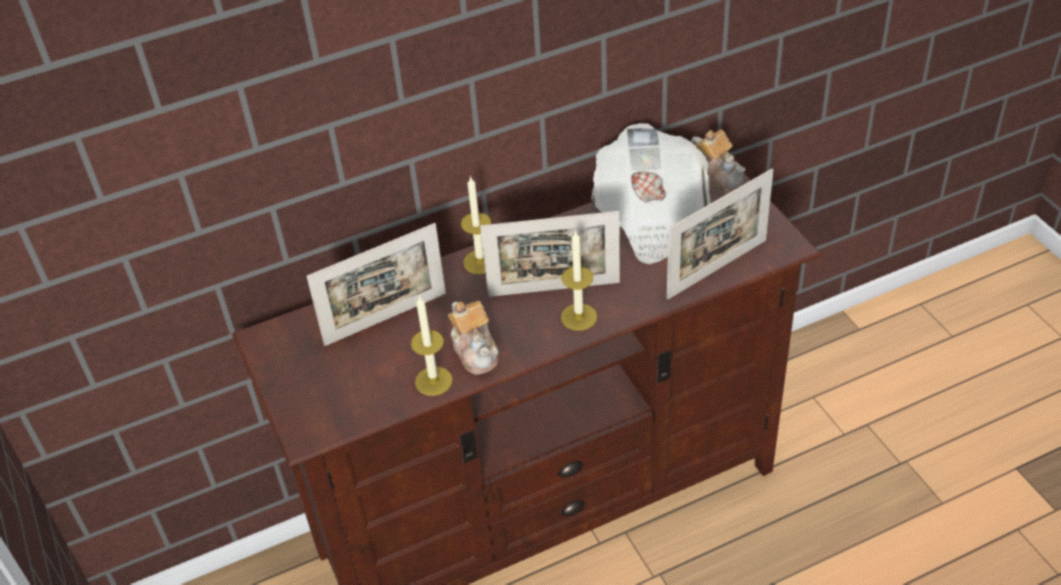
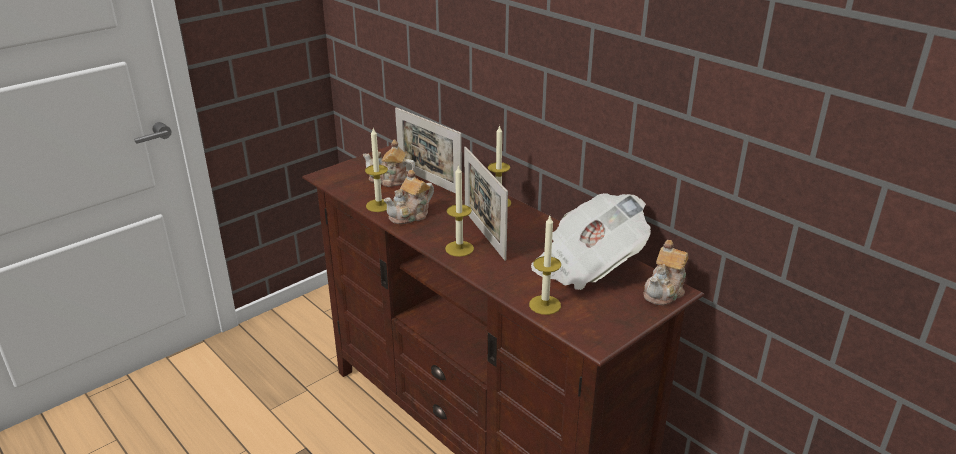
camera: 70 degrees right, 15 degrees down
picture frame [667,169,773,299] -> candle [529,216,561,315]
none -> teapot [363,139,415,187]

